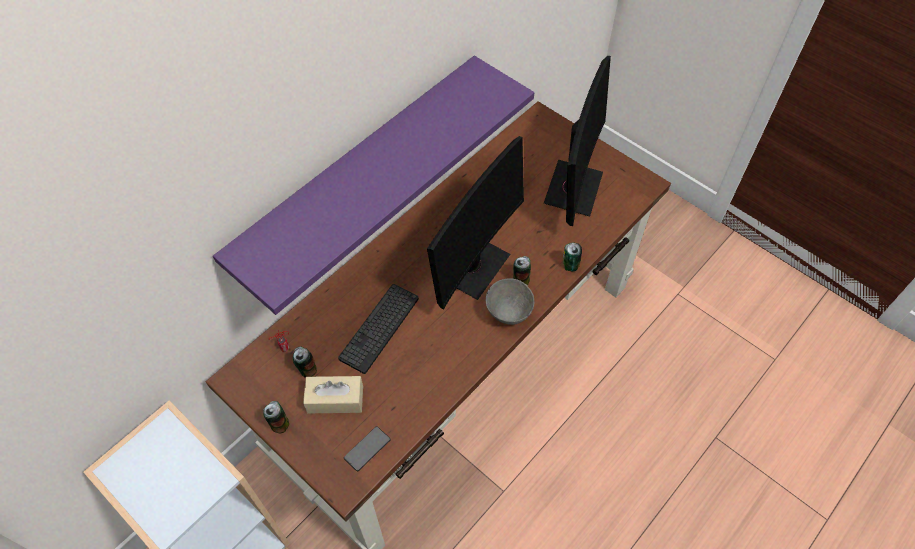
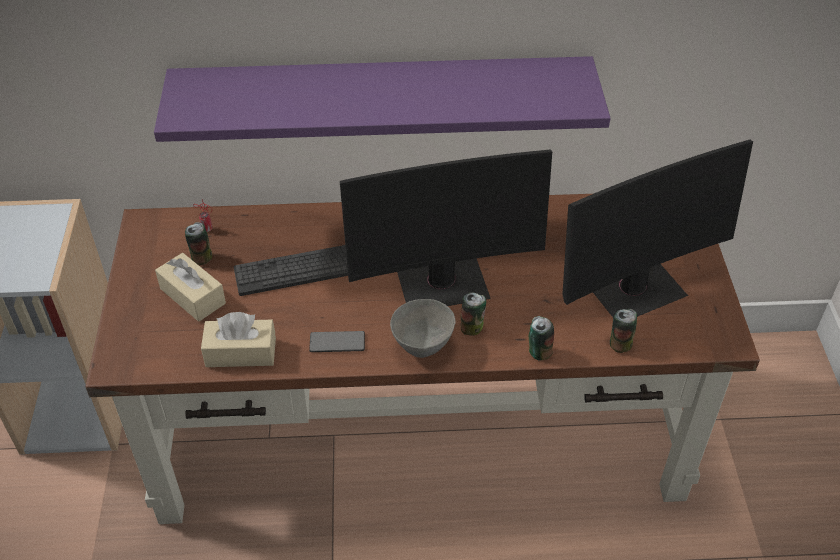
camera: 45 degrees right, 10 degrees down
can [263,401,289,433] -> can moved to [610,309,637,353]
phone [344,426,391,471] -> phone moved to [309,331,365,352]
none -> beige tissue box [201,312,276,367]

